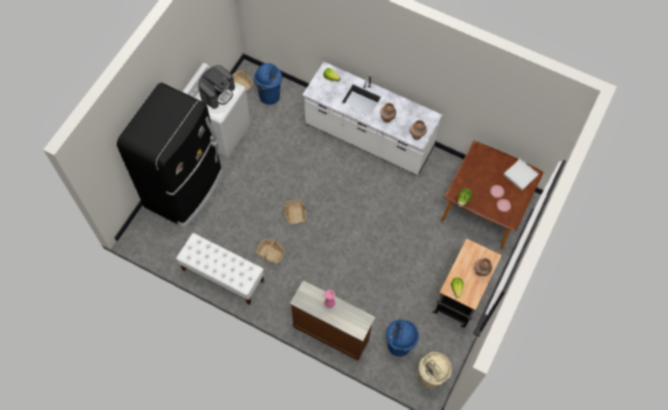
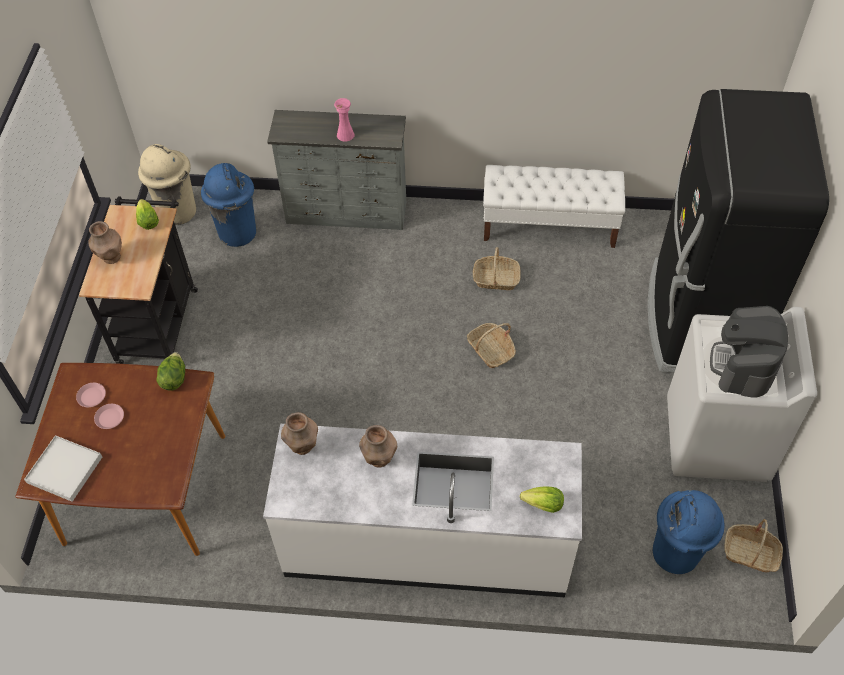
camera: 160 degrees right, 10 degrees down
brown dresser [290,280,376,361] -> grey dresser [267,110,406,230]

